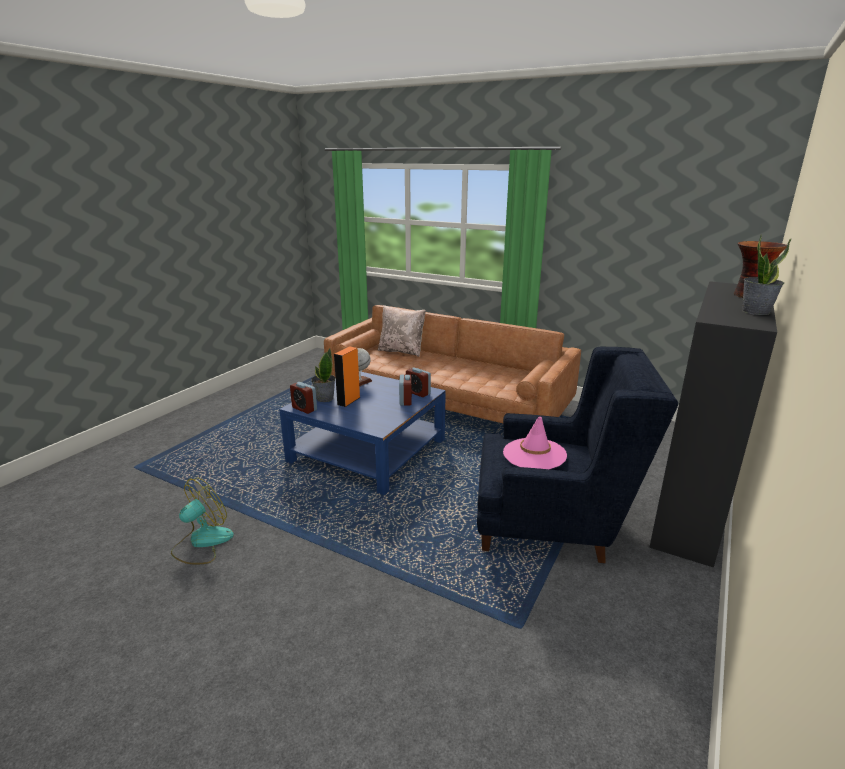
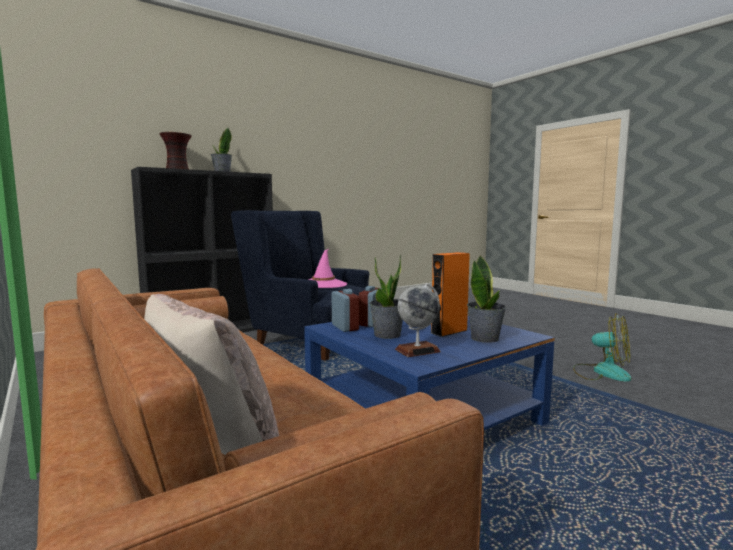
camera: 155 degrees left, 15 degrees down
fan [171,477,234,565] -> fan turned 120 degrees counterclockwise [573,313,631,382]
alarm clock [290,382,317,414] -> none
none -> potted plant [369,254,403,339]

